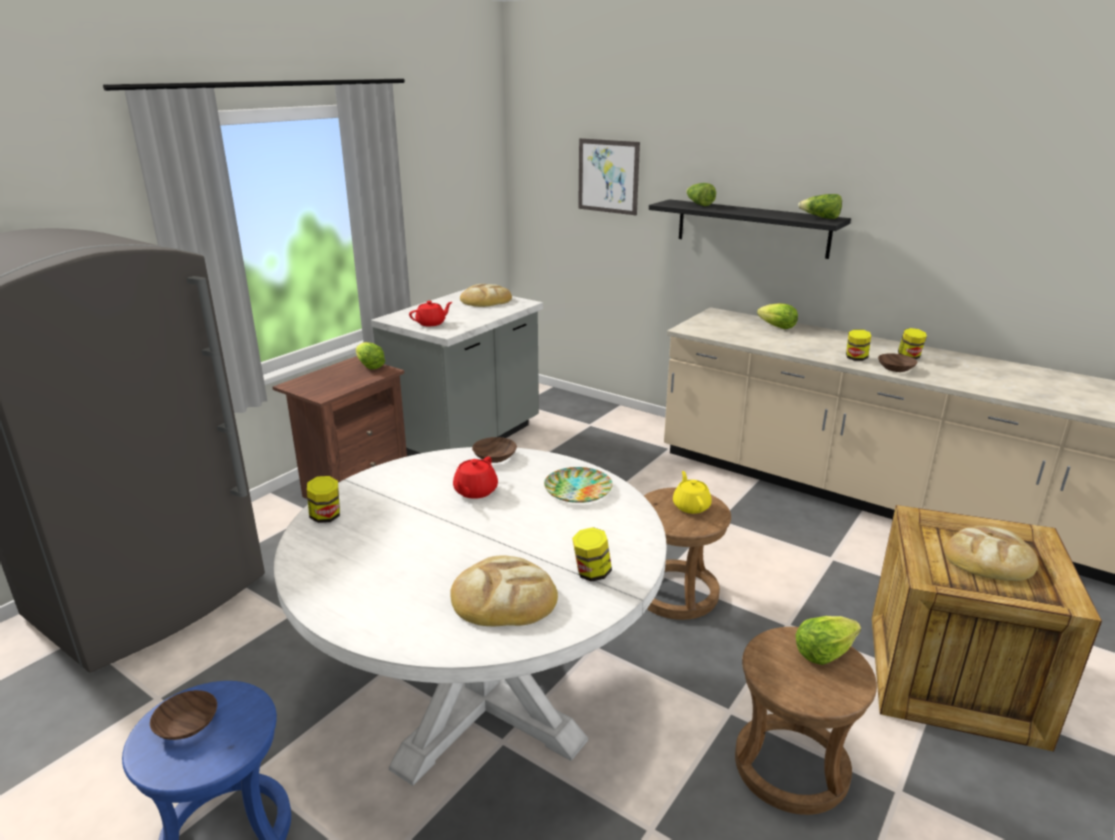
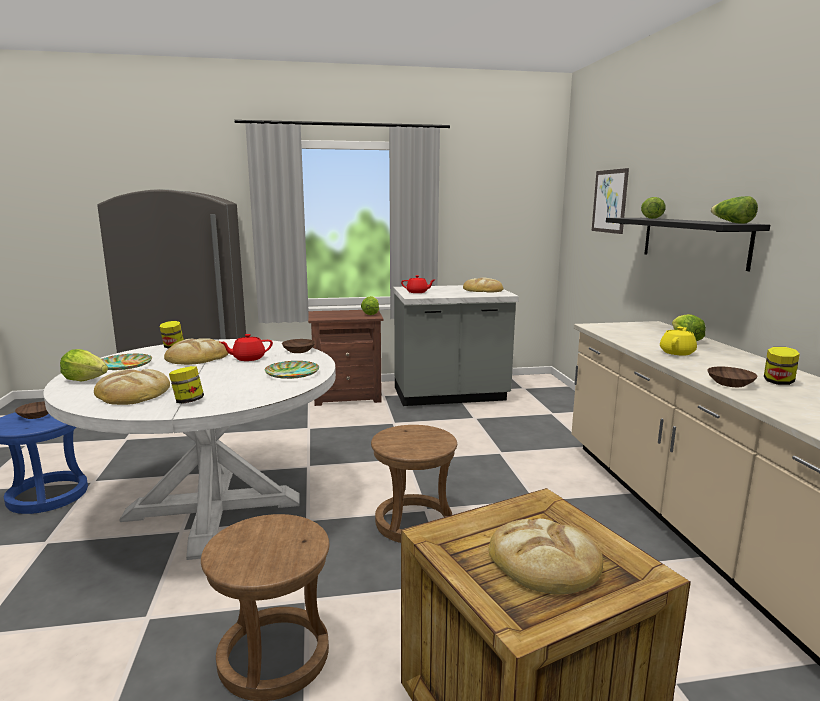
camera: 45 degrees right, 10 degrees down
yellow teapot [673,471,712,514] -> yellow teapot moved to [660,327,697,356]
lettuce [796,616,861,665] -> lettuce moved to [60,349,108,382]
jar [846,330,871,361] -> none
none -> plate [101,354,152,370]
none -> bread [164,338,229,365]

